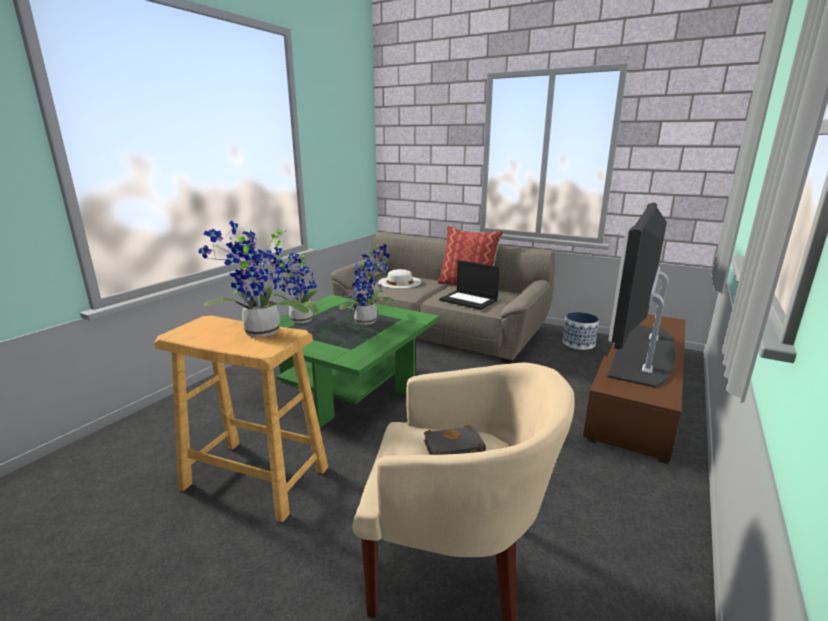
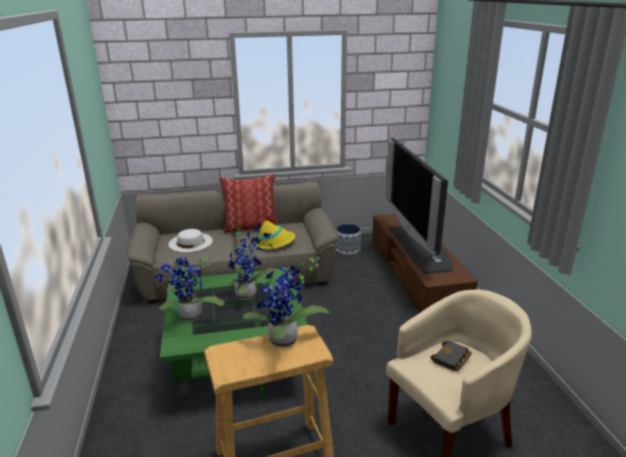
camera: 40 degrees left, 5 degrees up
laptop [439,260,500,310] -> yellow hat [256,215,295,249]

